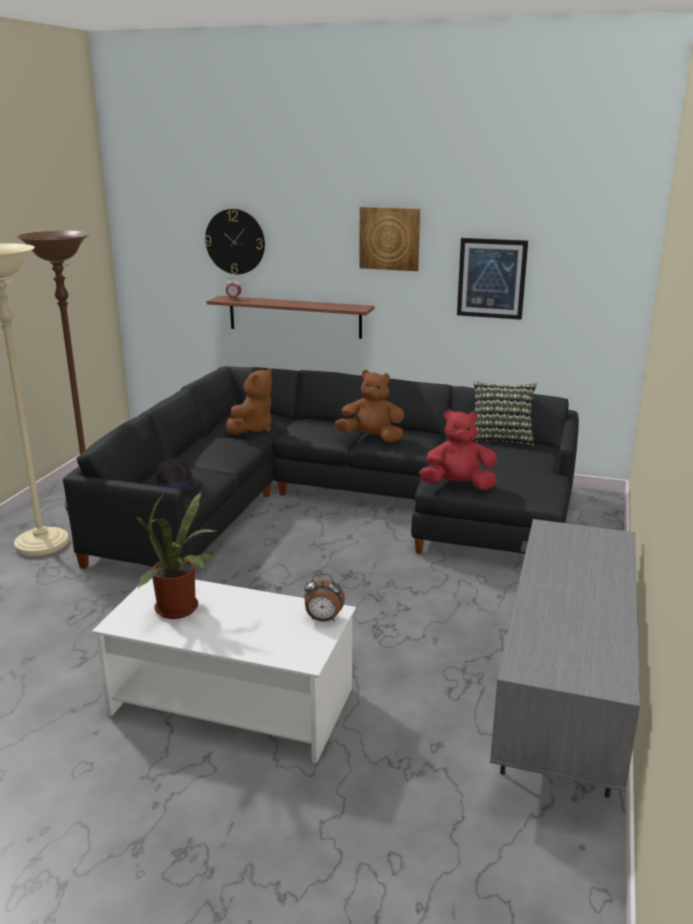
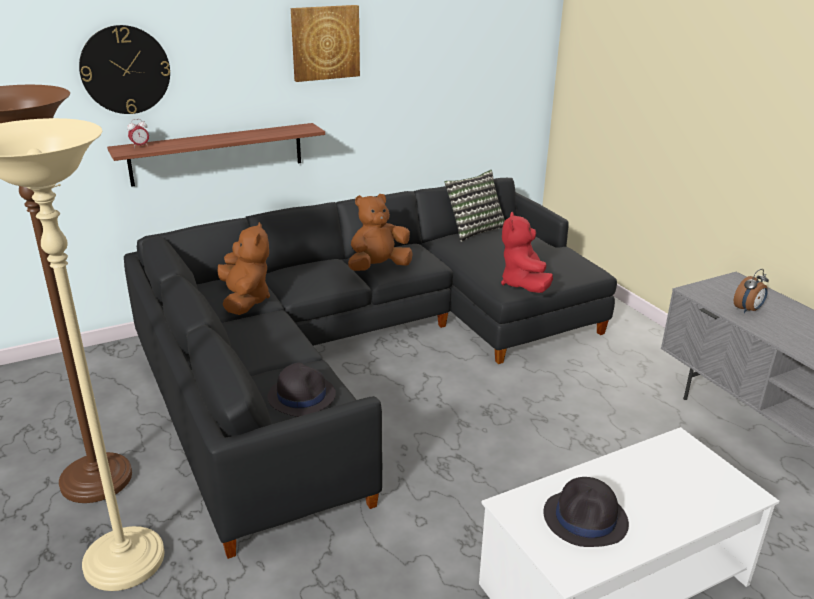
camera: 45 degrees left, 5 degrees up
potted plant [136,492,216,619] -> black hat [543,477,629,547]
alarm clock [304,573,345,622] -> alarm clock moved to [734,269,769,313]
red plush toy [419,409,497,490] -> red plush toy turned 45 degrees counterclockwise [501,212,553,293]
picture [457,238,528,320] -> none

